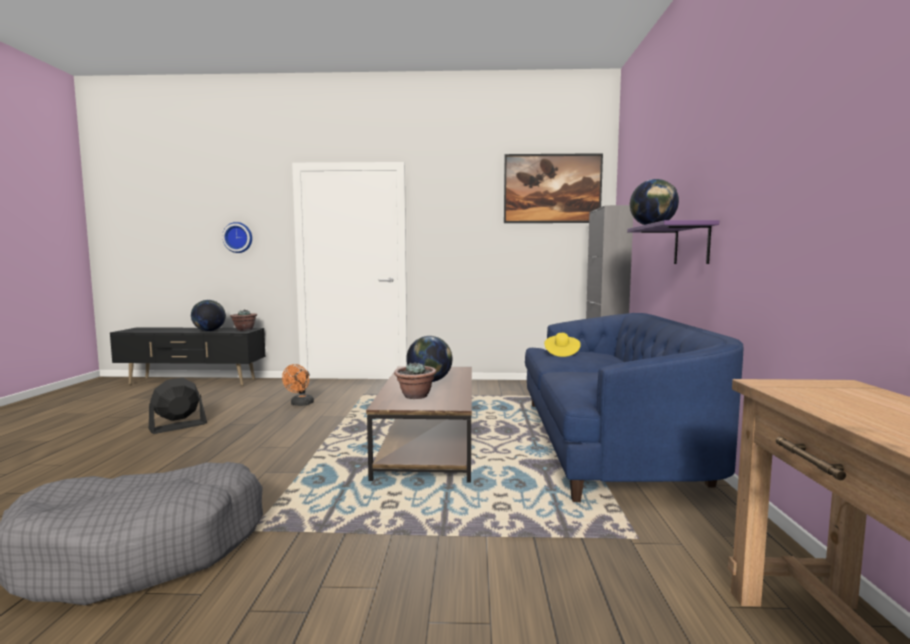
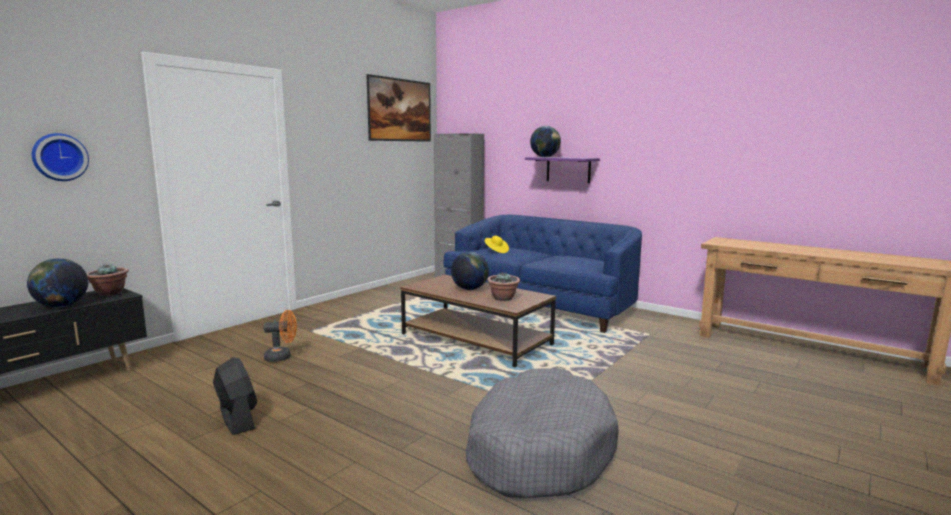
camera: 55 degrees left, 5 degrees up
black fan [149,378,207,434] -> black fan turned 150 degrees clockwise [213,357,257,435]
orange fan [282,364,314,406] -> orange fan turned 60 degrees counterclockwise [263,310,297,362]

